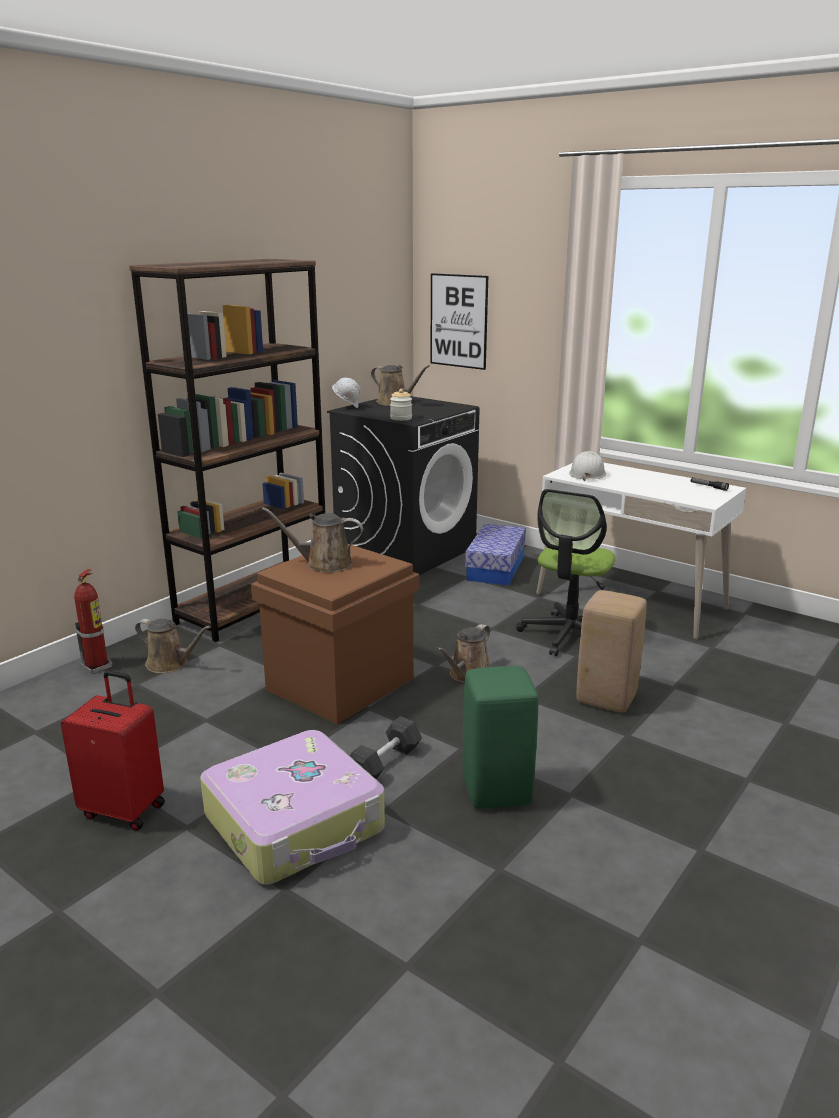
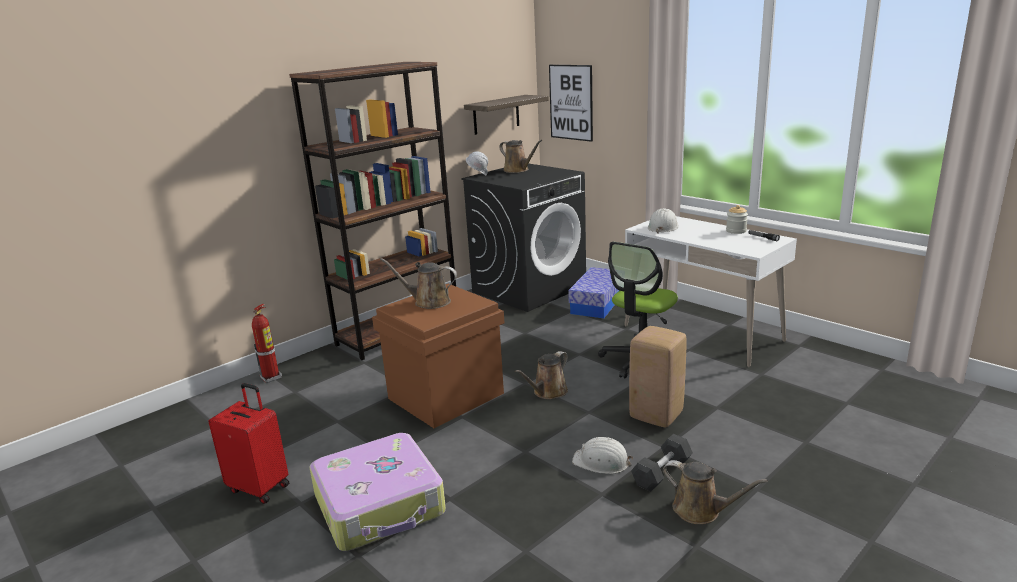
camera: 10 degrees right, 0 degrees up
brown watering can [135,619,211,673] -> brown watering can moved to [663,460,768,524]
grey dumbbell [350,716,422,779] -> grey dumbbell moved to [631,434,693,492]
jar [390,389,412,421] -> jar moved to [726,205,748,234]
green stool [463,666,538,809] -> none
none -> shelf [464,95,549,135]
none -> white hard hat [572,437,633,474]

